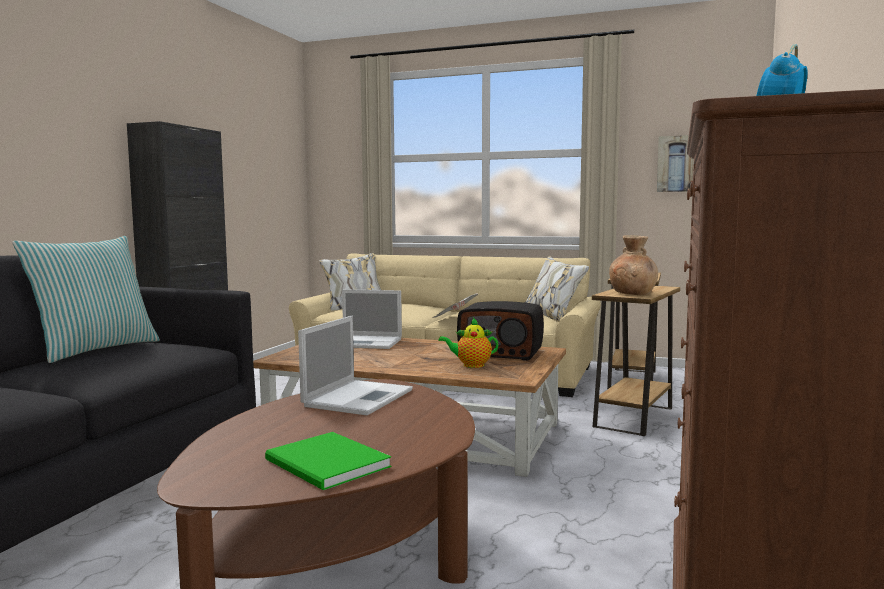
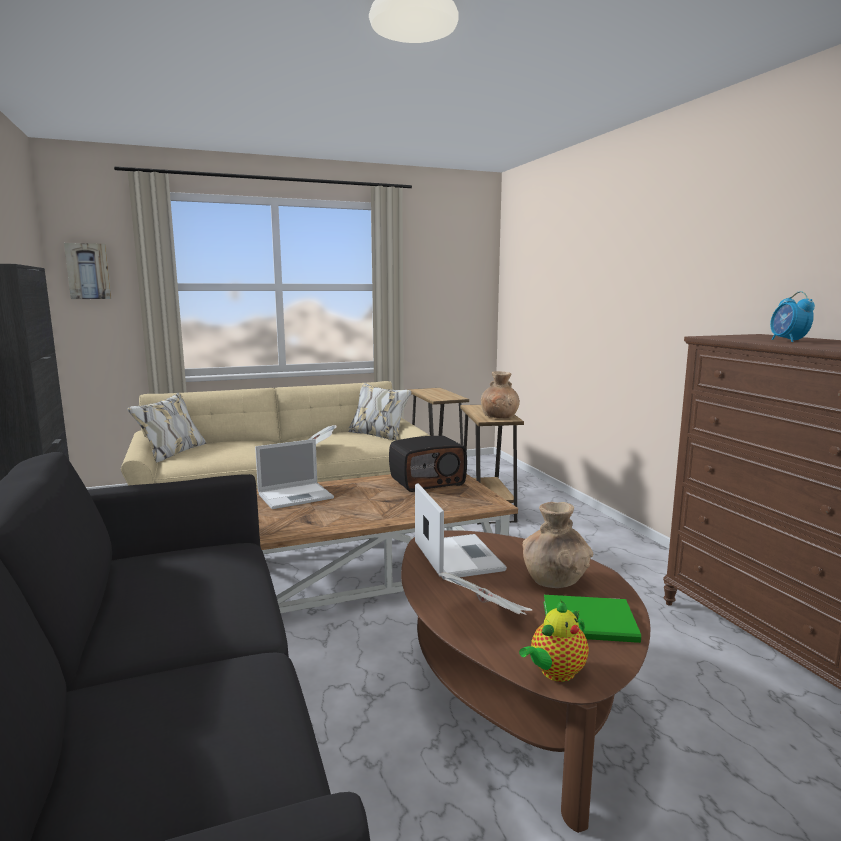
camera: 40 degrees left, 5 degrees up
pillow [12,236,160,363] -> none
teapot [439,318,498,368] -> teapot moved to [519,600,589,682]
picture [657,135,694,192] -> picture moved to [64,243,111,299]
none -> newspaper [439,572,532,615]
none -> brown vase [523,502,593,588]

